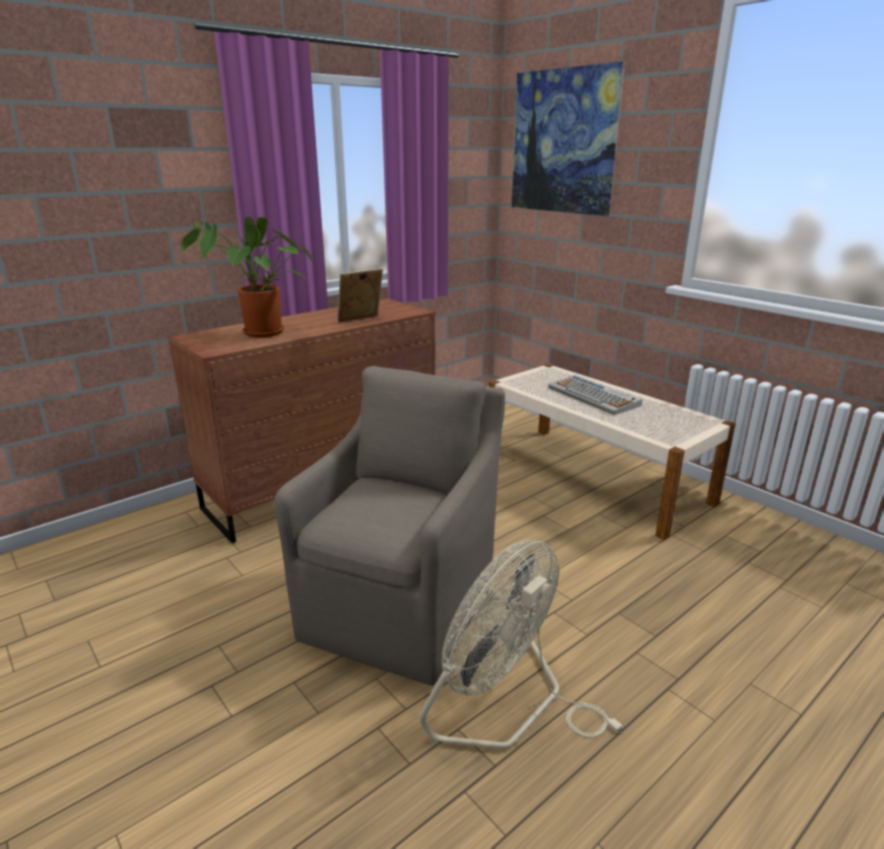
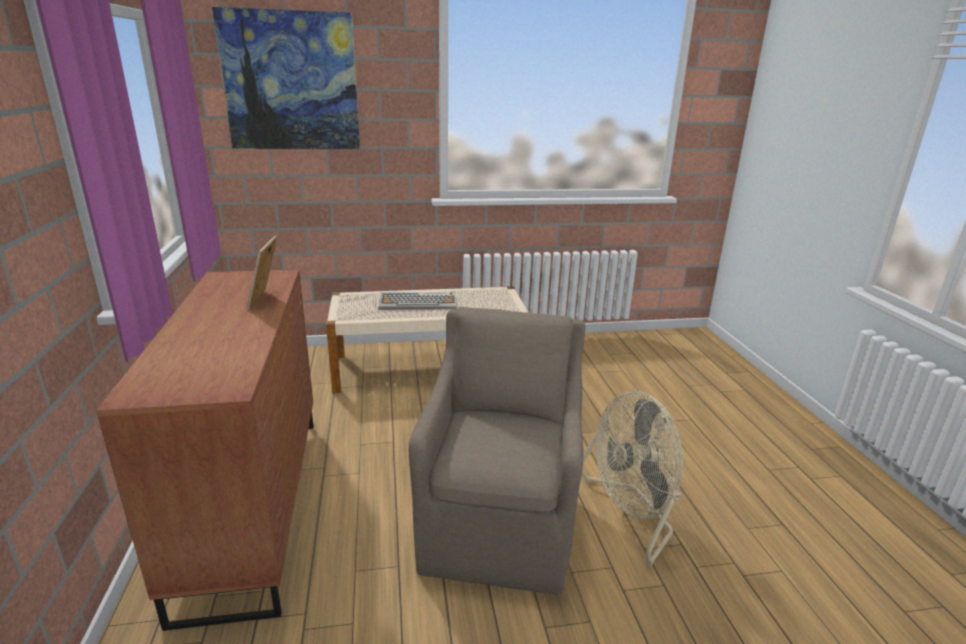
camera: 60 degrees left, 0 degrees up
potted plant [181,217,312,338] -> none
brown armchair [274,366,505,686] -> brown armchair turned 45 degrees clockwise [409,307,585,595]

